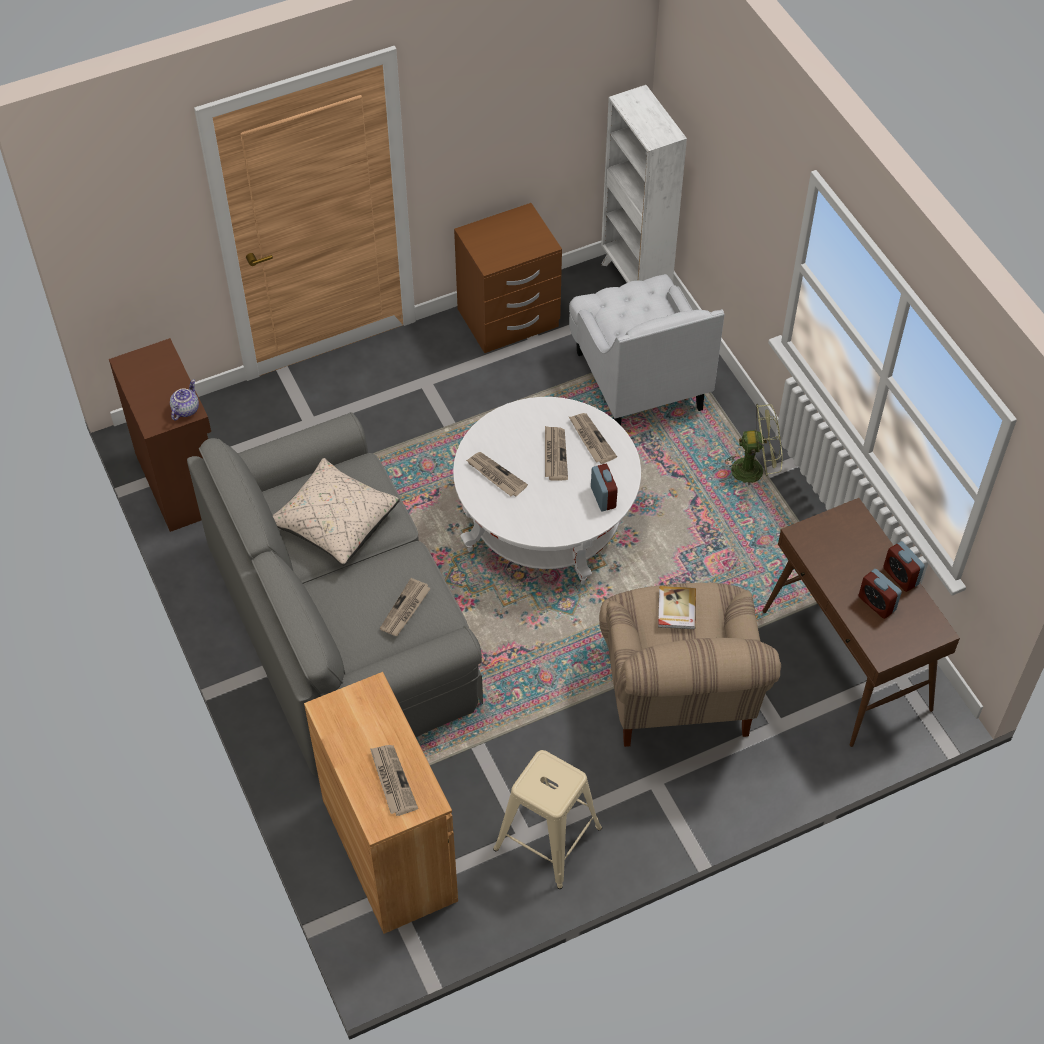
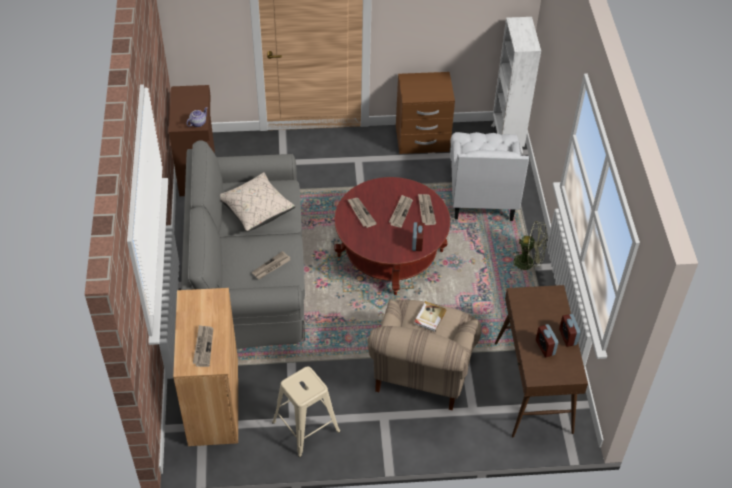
camera: 20 degrees right, 5 degrees down
white coffee table [453,397,641,585] -> red coffee table [334,177,450,295]

